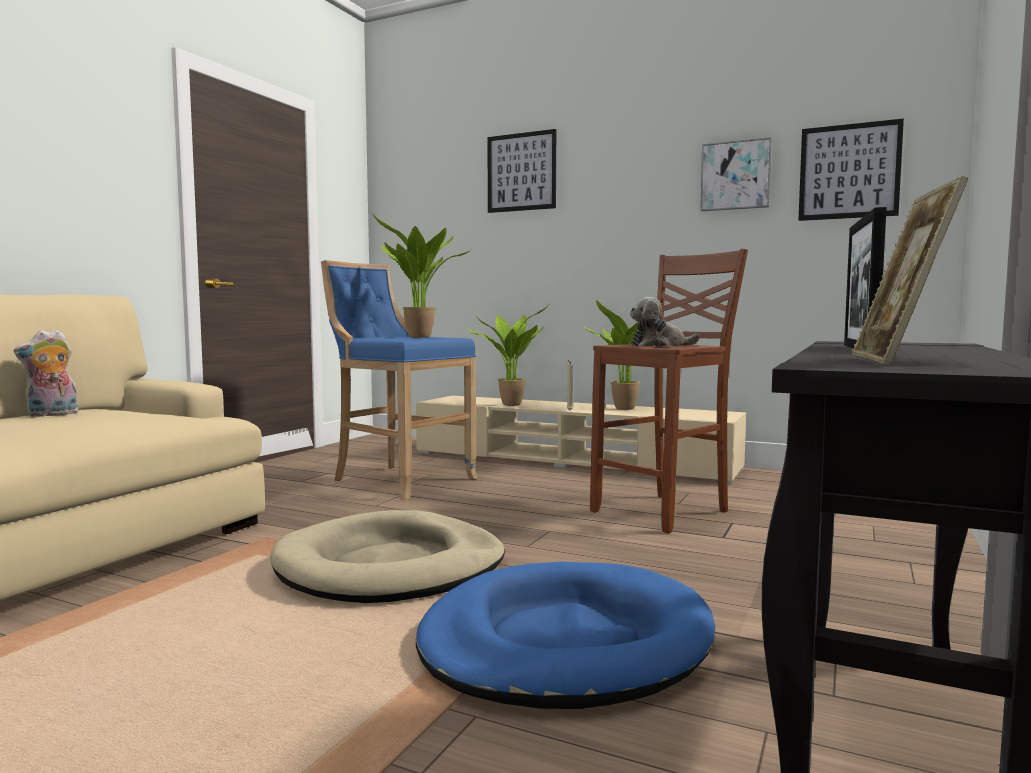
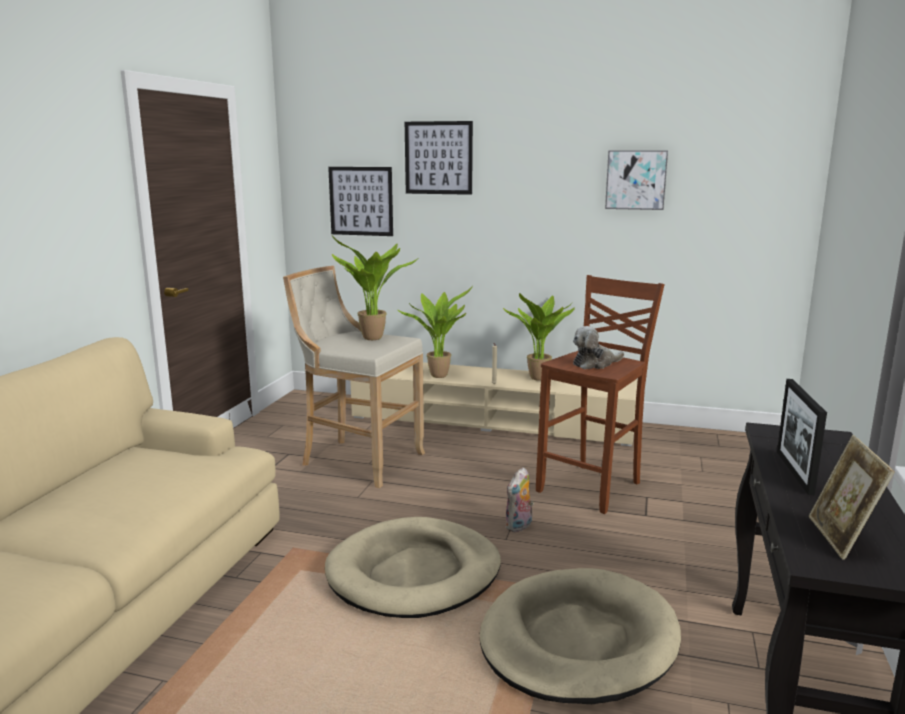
camera: 10 degrees left, 10 degrees up
plush toy [14,330,78,417] -> plush toy moved to [505,467,534,532]
blue stool [321,260,478,500] -> beige stool [283,266,425,488]
blue dog bed [416,562,715,709] -> beige dog bed [480,568,681,704]
picture [798,119,904,221] -> picture moved to [328,167,393,236]

